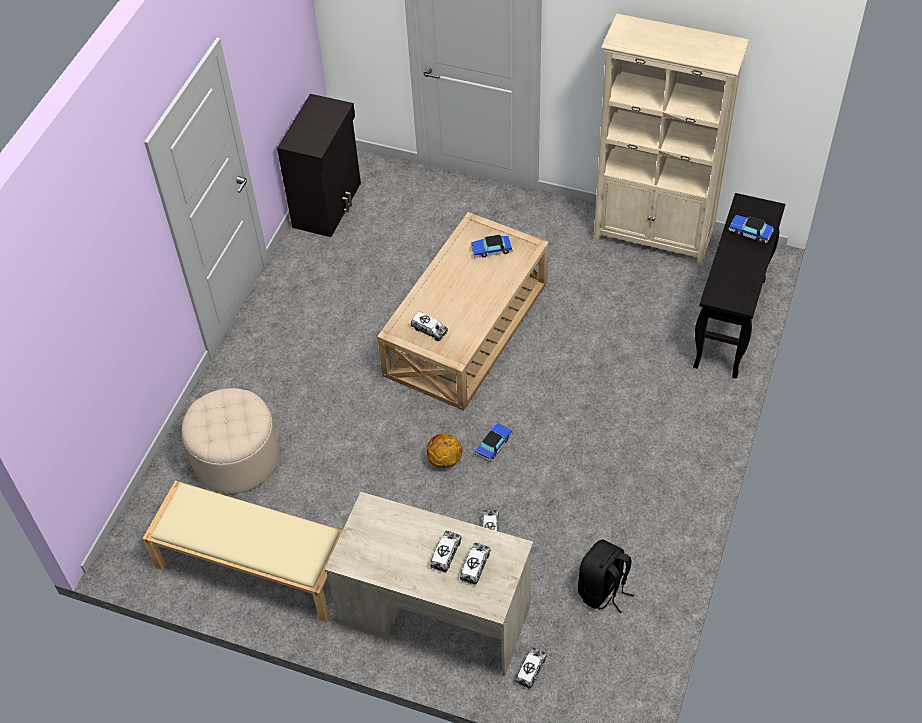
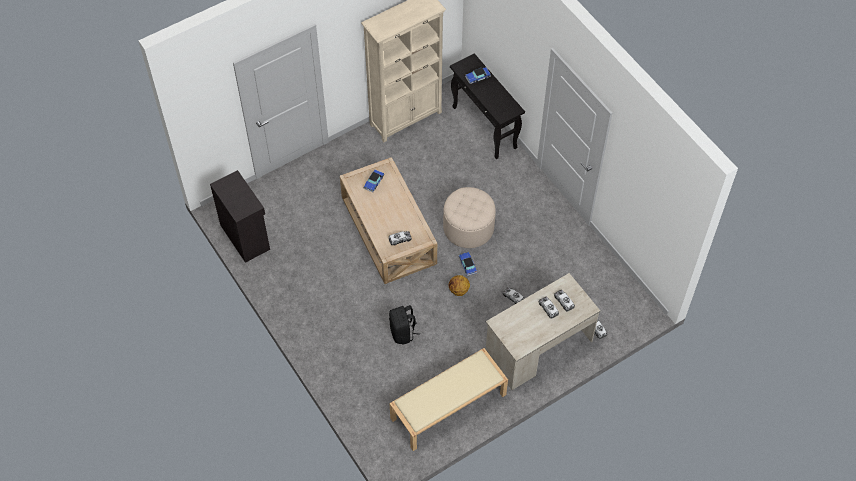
camera: 55 degrees left, 5 degrees up
beige ottoman [181,388,279,494] -> beige ottoman moved to [443,187,496,248]
black backpack [578,540,634,613] -> black backpack moved to [389,305,420,344]

